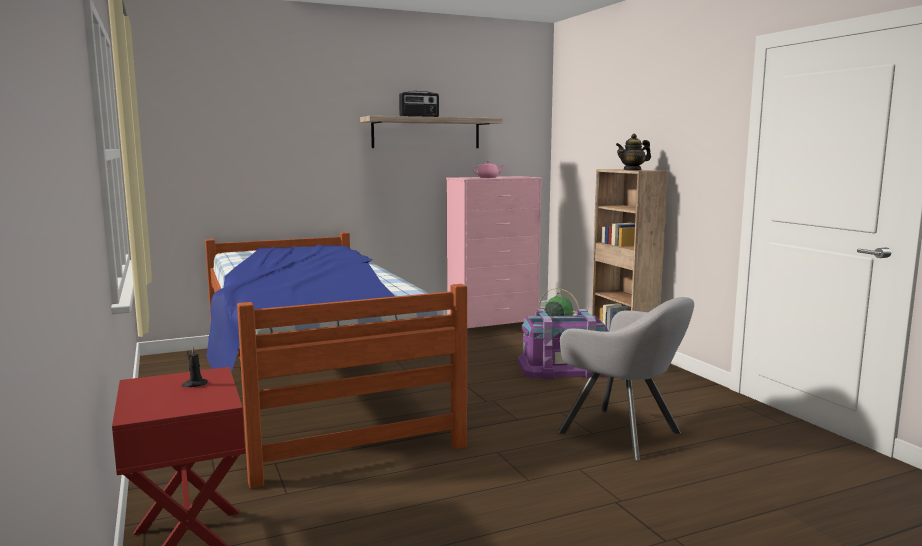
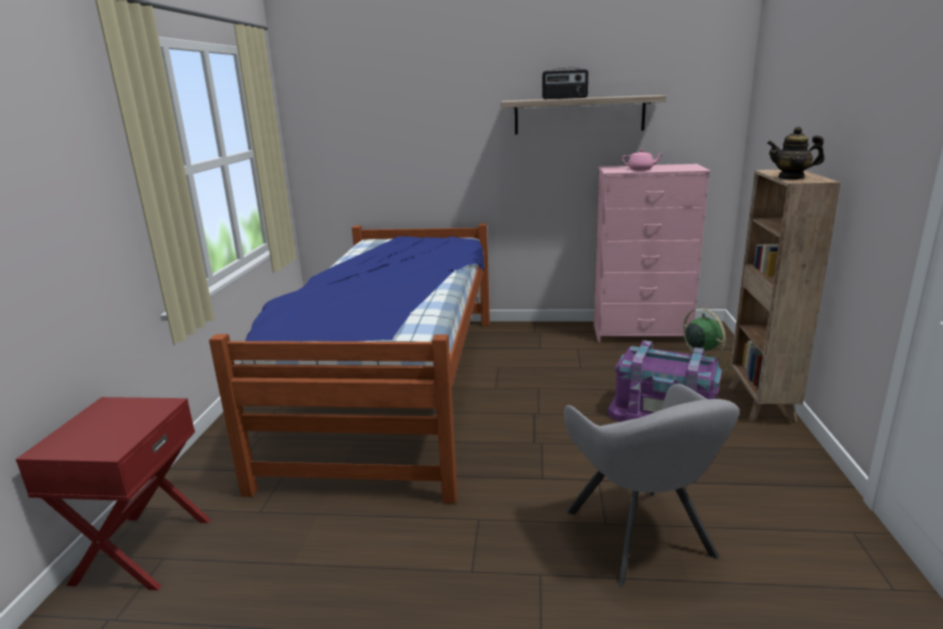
camera: 30 degrees right, 10 degrees up
black candle [182,347,208,387] -> none

